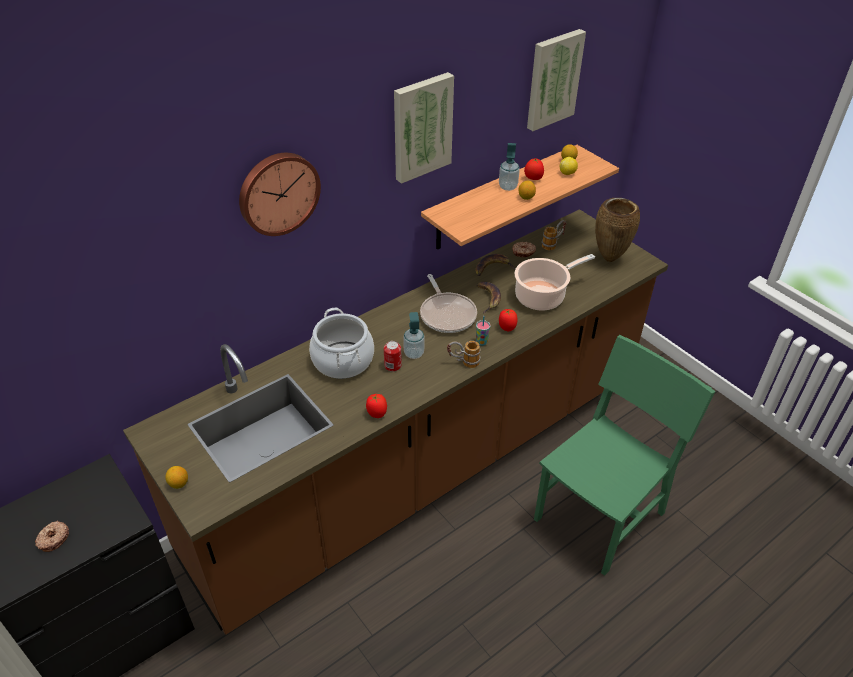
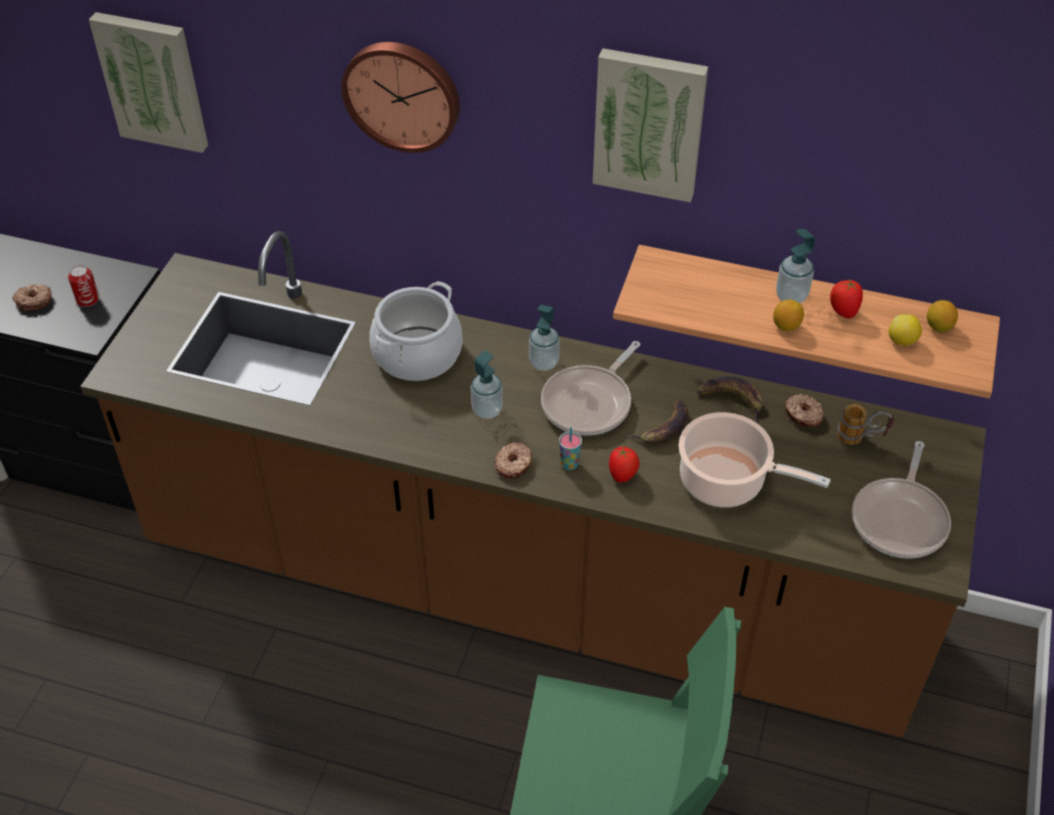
camera: 55 degrees right, 5 degrees up
lemon [165,466,188,489] -> none
tomato [366,394,387,418] -> none
can [384,341,402,372] -> can moved to [68,265,99,307]
mug [447,341,480,368] -> donut [494,442,532,479]
picture [527,29,586,131] -> picture moved to [89,12,208,153]
brown vase [595,198,640,262] -> frying pan [852,441,951,559]
none -> soap dispenser [529,304,560,371]

